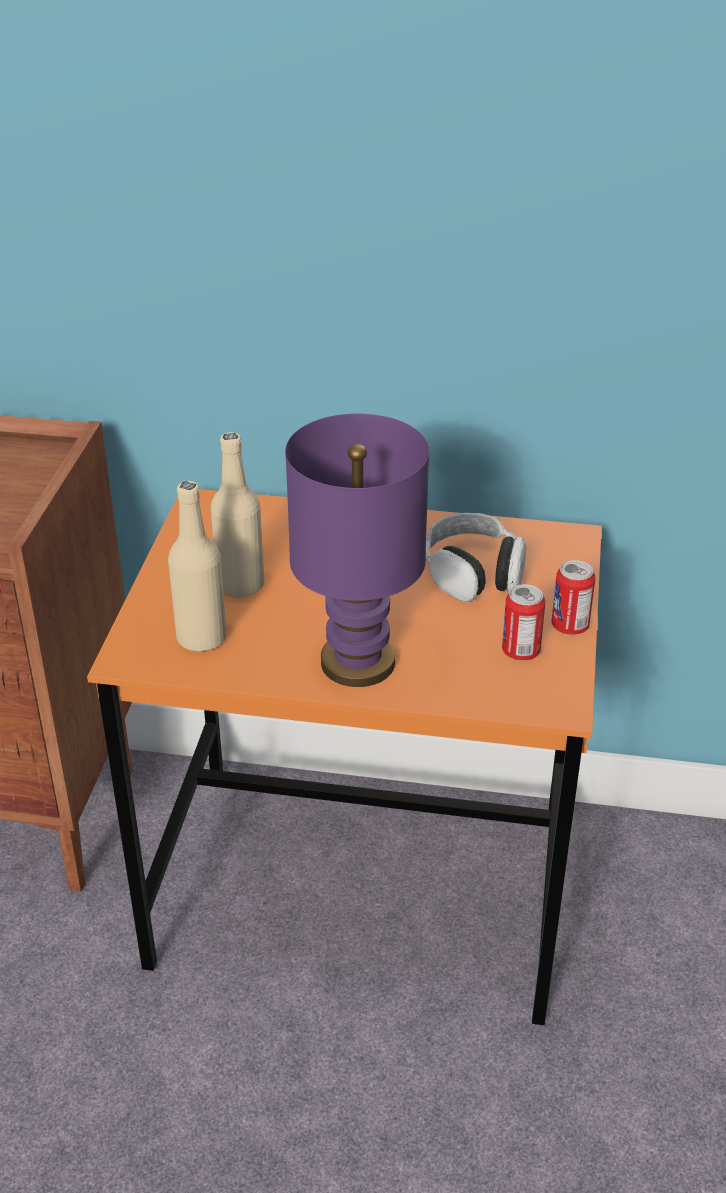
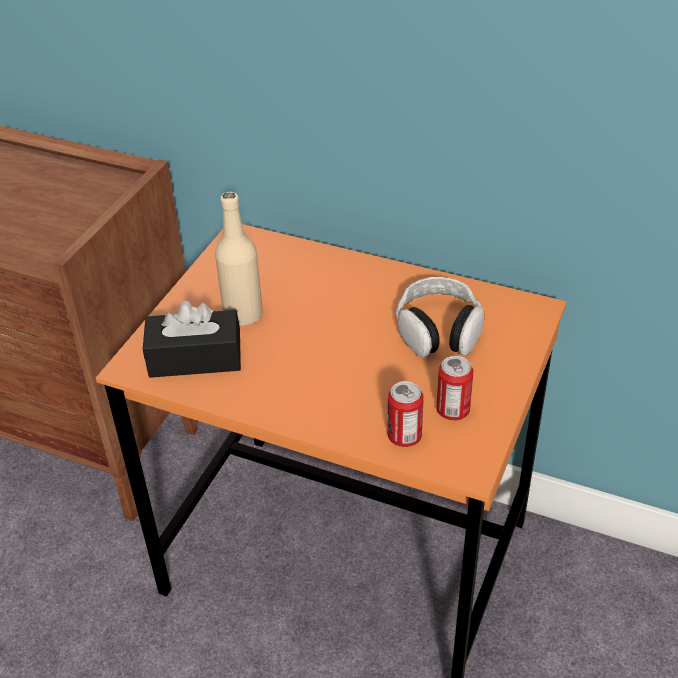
camera: 15 degrees right, 5 degrees up
beige bottle [168,481,227,652] -> black tissue box [143,301,241,378]
purple table lamp [285,414,429,687] -> none
can [551,560,595,635] -> can moved to [387,381,424,447]

